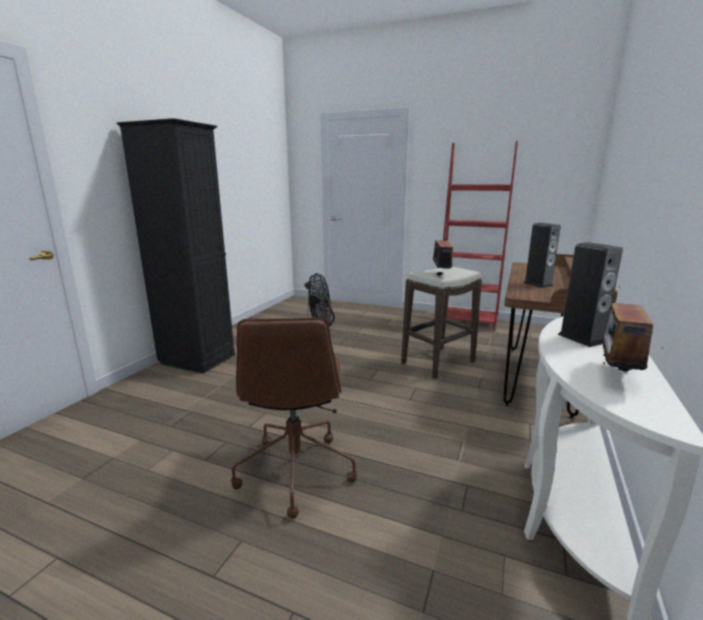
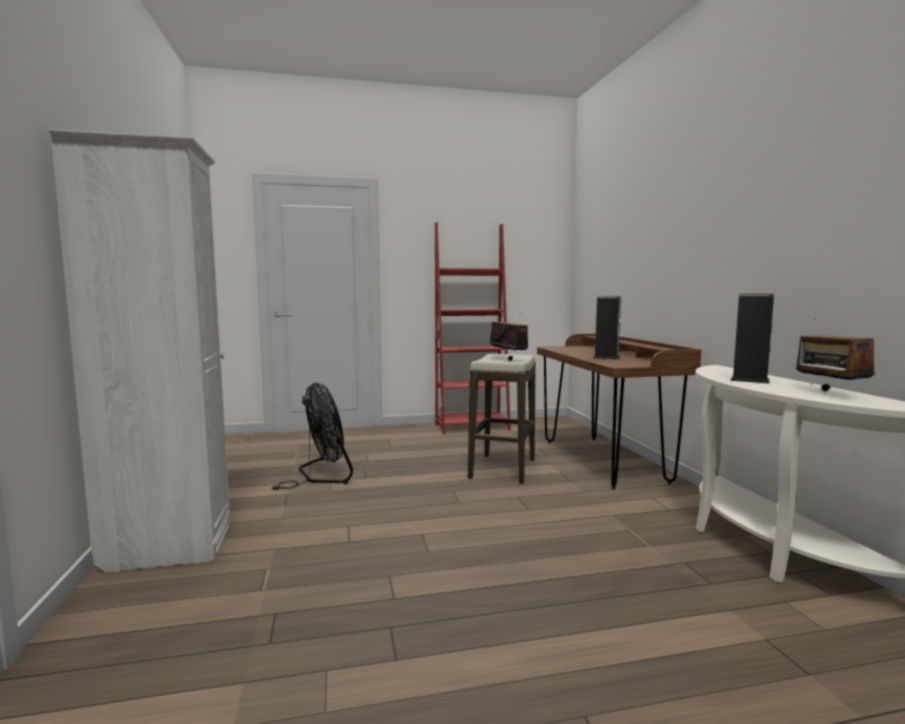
camera: 35 degrees left, 10 degrees down
black cabinet [117,118,235,373] -> white cabinet [48,129,230,572]
brown office chair [231,318,357,519] -> none

